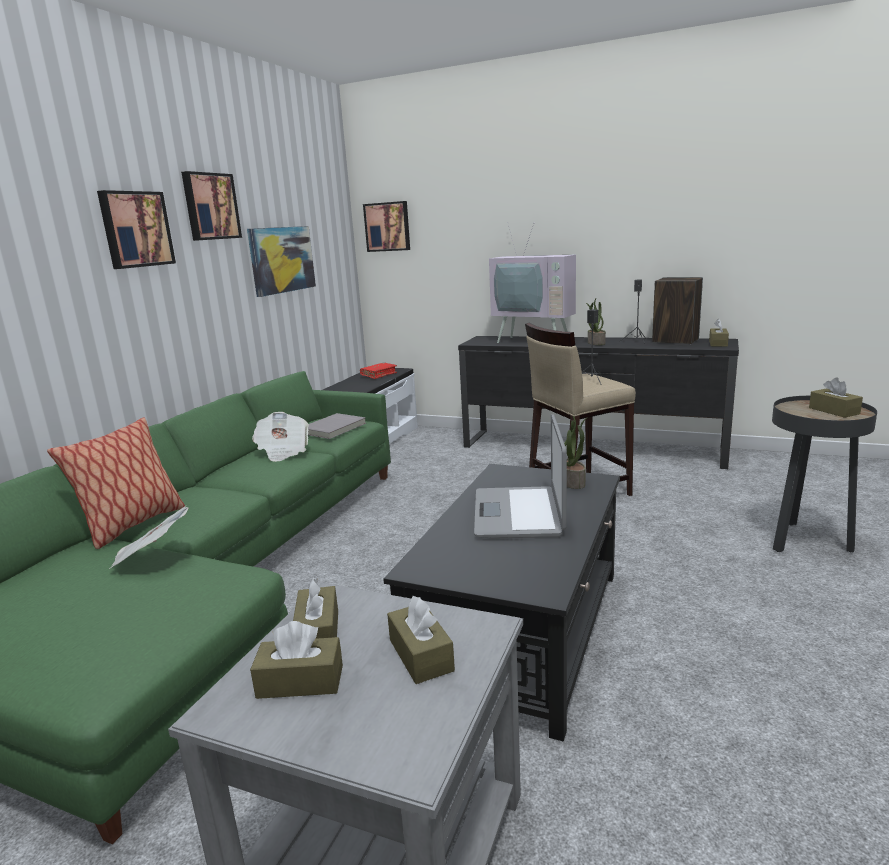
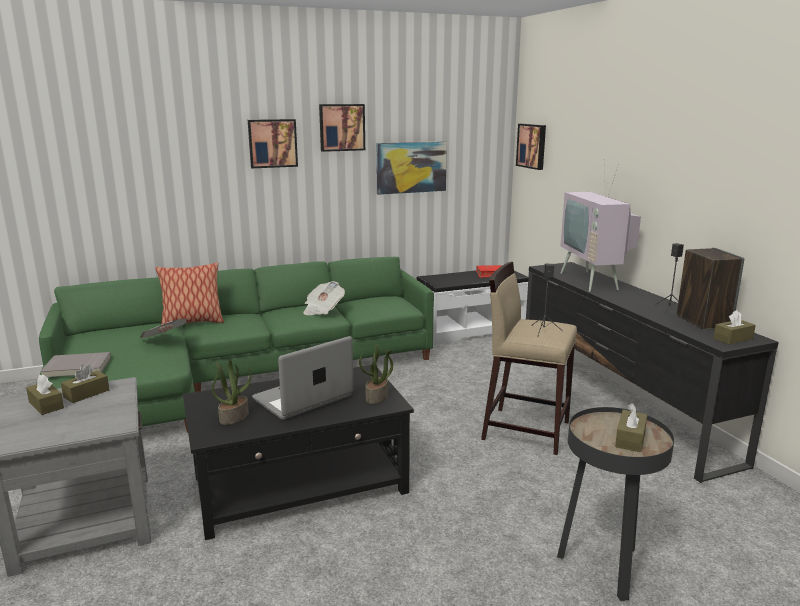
camera: 45 degrees right, 0 degrees up
grey book [308,413,366,439] -> grey book moved to [40,352,111,377]
brown tissue box [387,596,455,684] -> none
potted plant [586,298,606,345] -> potted plant moved to [212,360,251,425]

